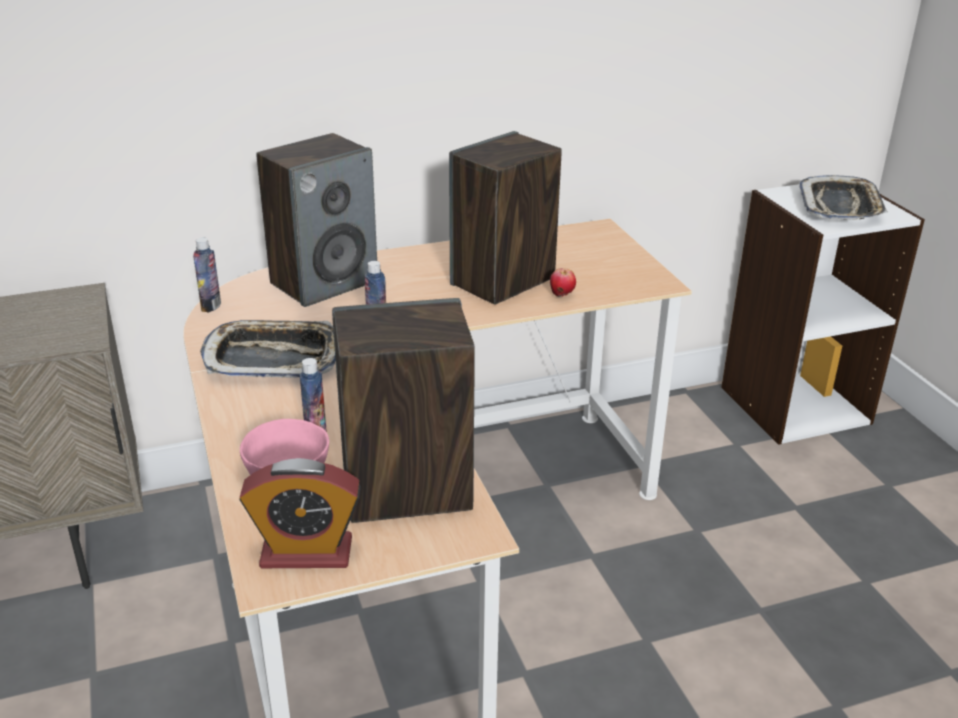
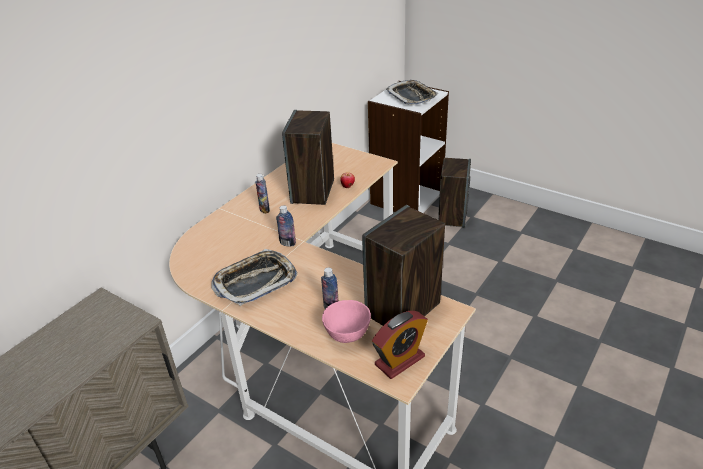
camera: 35 degrees left, 5 degrees up
bottle [193,238,221,312] -> bottle moved to [255,174,270,214]
speaker [256,133,377,307] -> speaker moved to [438,158,471,228]

